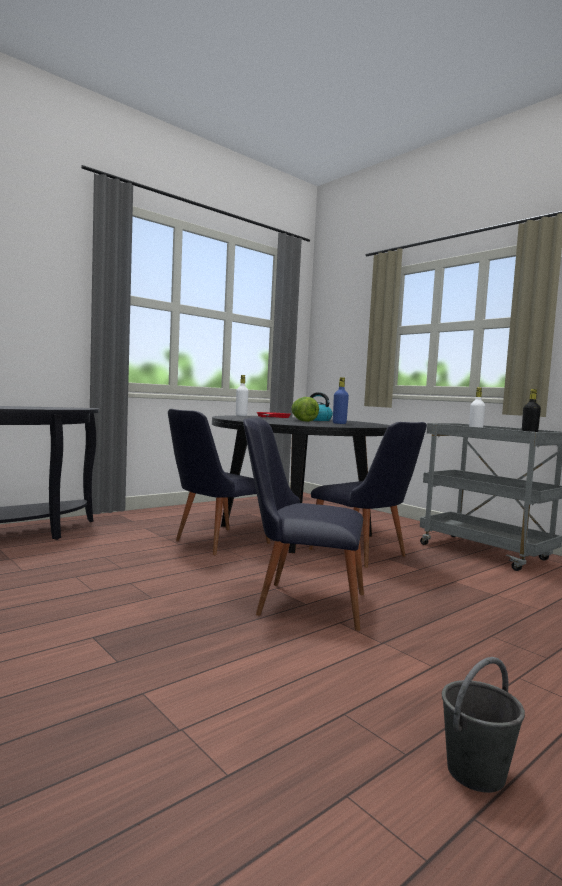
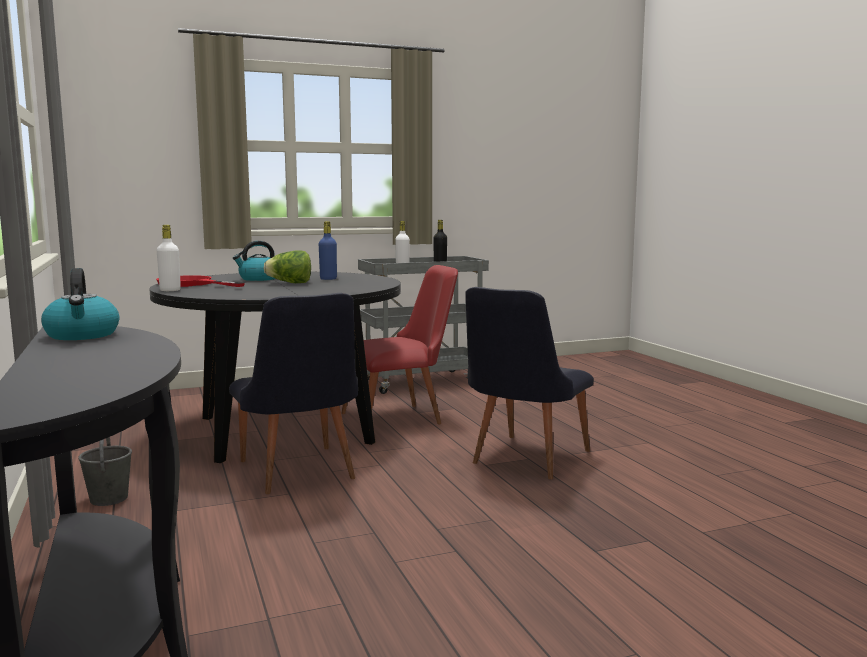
camera: 70 degrees left, 5 degrees up
black chair [309,422,427,568] -> red chair [341,265,458,424]
grey bucket [442,657,525,793] -> grey bucket moved to [78,437,132,506]
none -> kettle [41,268,119,340]

